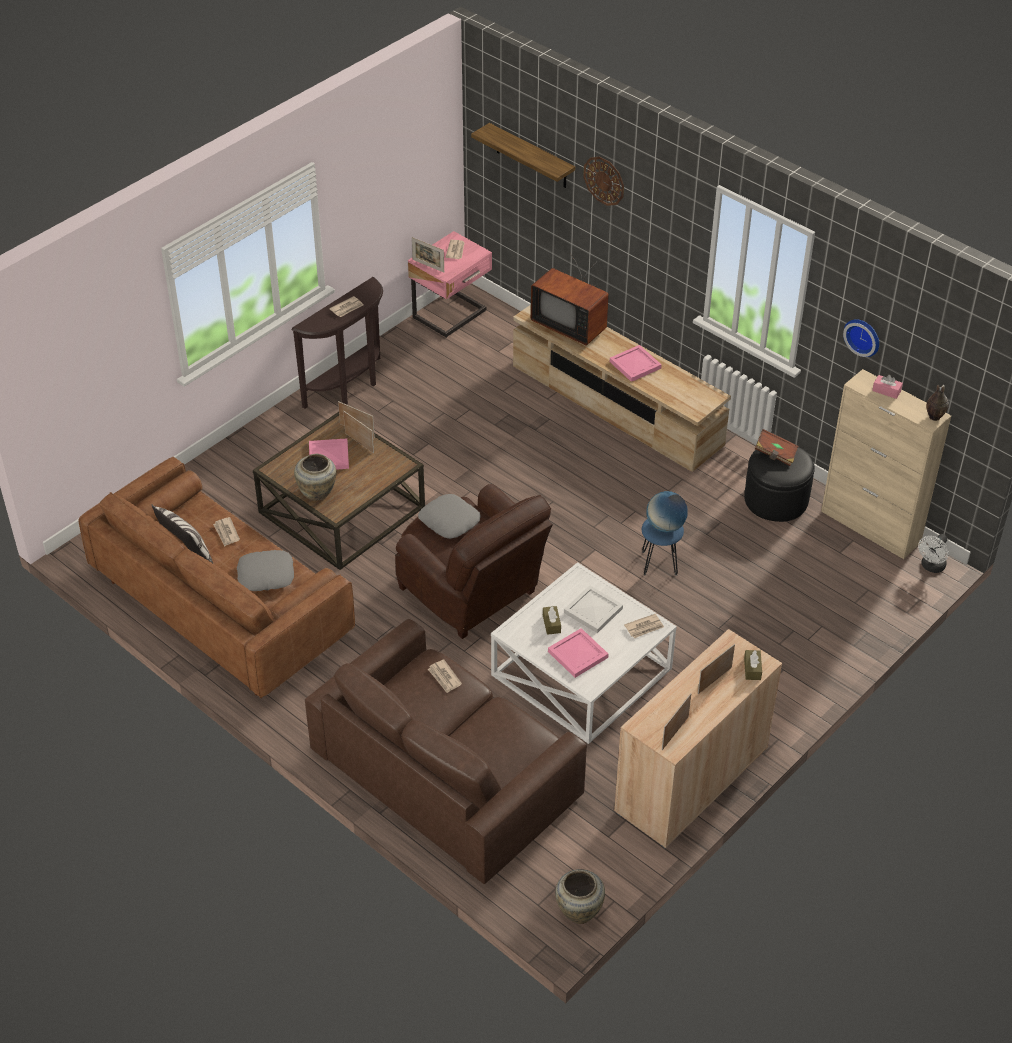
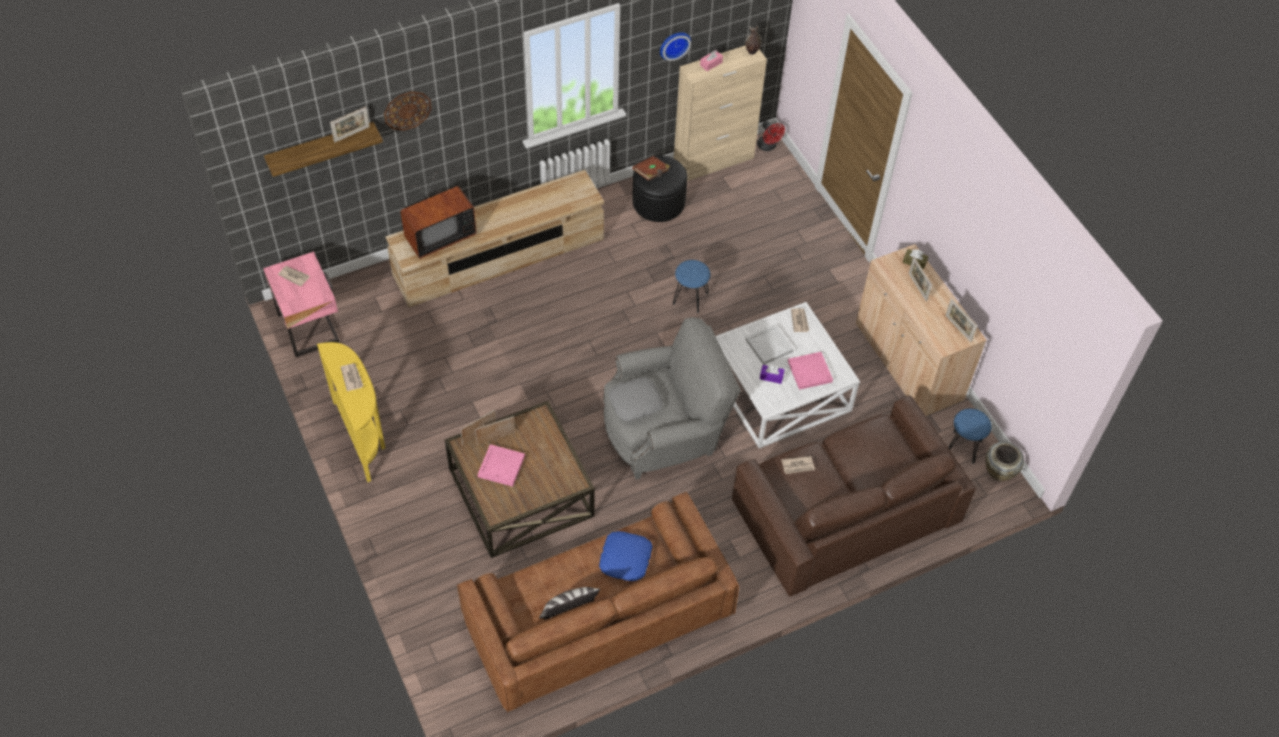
camera: 70 degrees left, 10 degrees up
newspaper [213,517,240,546] -> none
grey pillow [237,550,294,591] -> blue pillow [599,531,653,581]
brown console table [292,277,383,409] -> yellow console table [317,342,385,482]
beige vase [294,454,337,501] -> none
brown armchair [395,484,553,639] -> grey armchair [603,317,741,480]
picture frame [412,237,444,272] -> picture frame moved to [330,106,370,143]
brown tissue box [543,606,561,635] -> purple tissue box [760,365,785,384]
pink tray [610,345,662,382] -> none
globe [646,491,688,533] -> none
white fan [918,534,949,573] -> red fan [757,121,785,151]
none -> blue stool [948,408,992,464]

